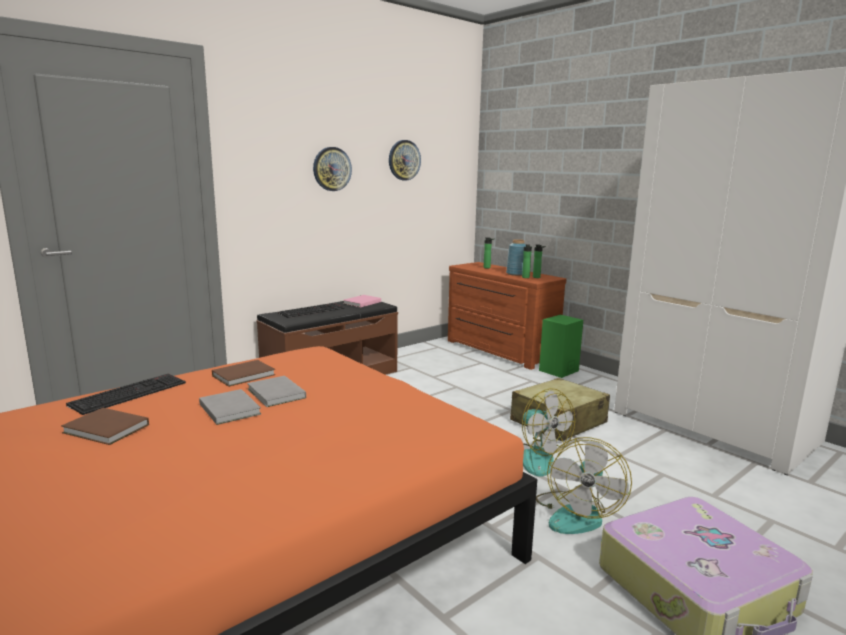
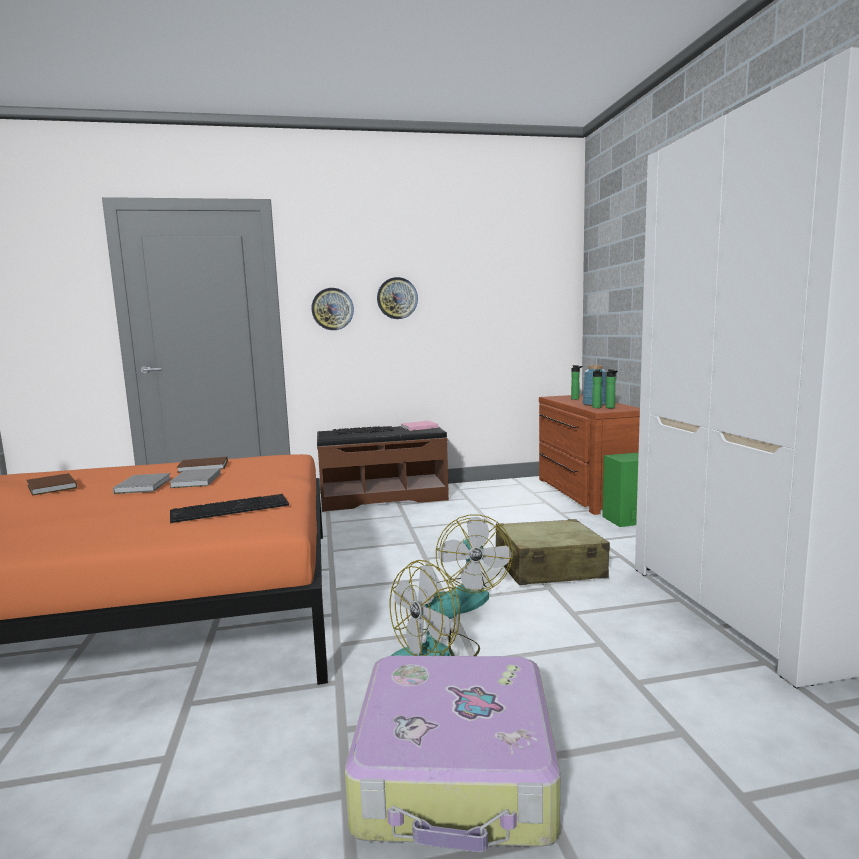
camera: 30 degrees right, 5 degrees down
keyboard [66,374,186,415] -> keyboard moved to [170,494,289,523]
wall clock [389,140,421,180] -> wall clock moved to [311,288,354,330]

